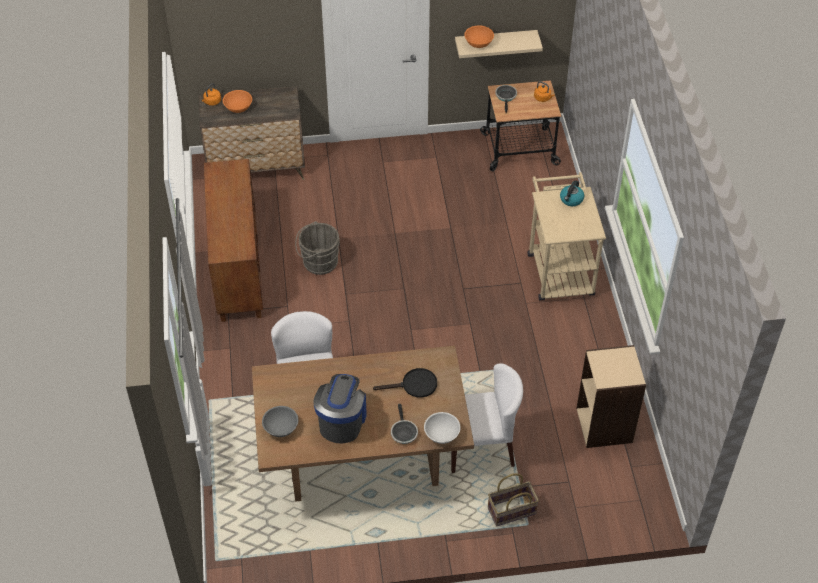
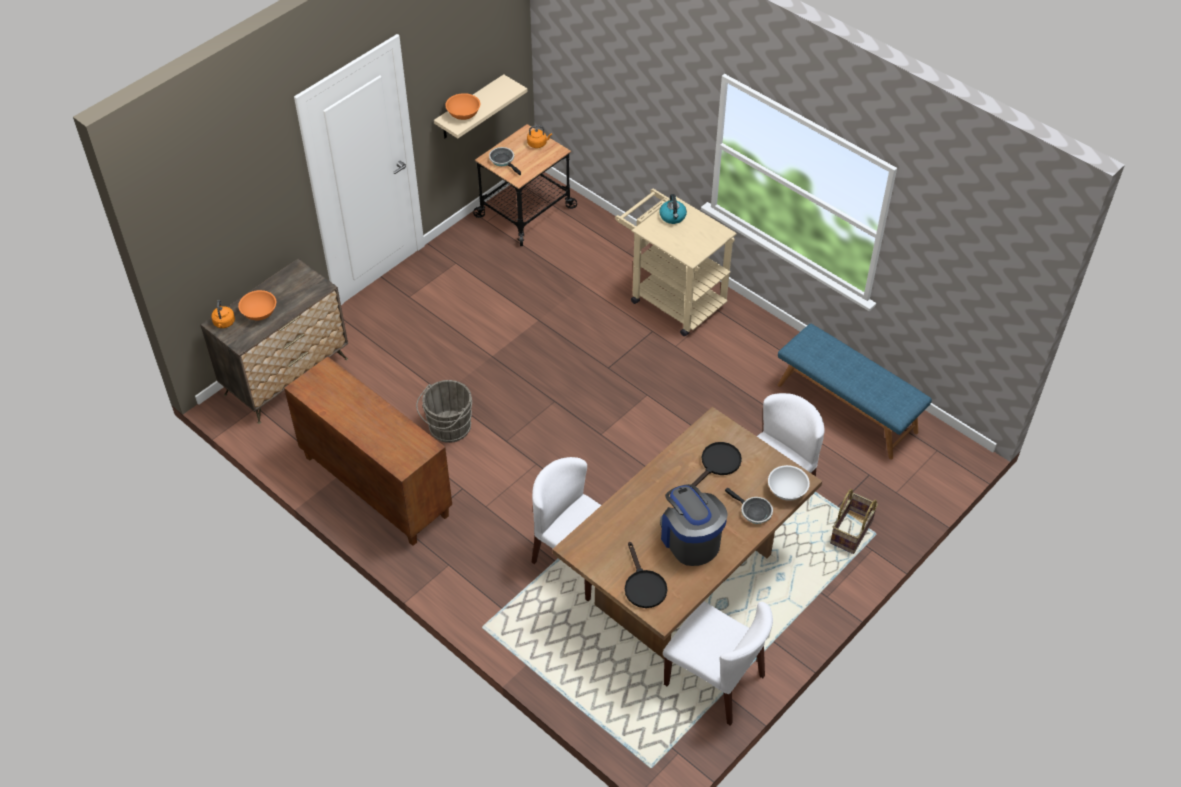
camera: 40 degrees left, 0 degrees up
grey bowl [262,406,298,437] -> black frying pan [625,542,667,608]
beige bookcase [576,345,646,448] -> blue bench [778,324,932,460]
none -> white chair [663,601,773,726]

